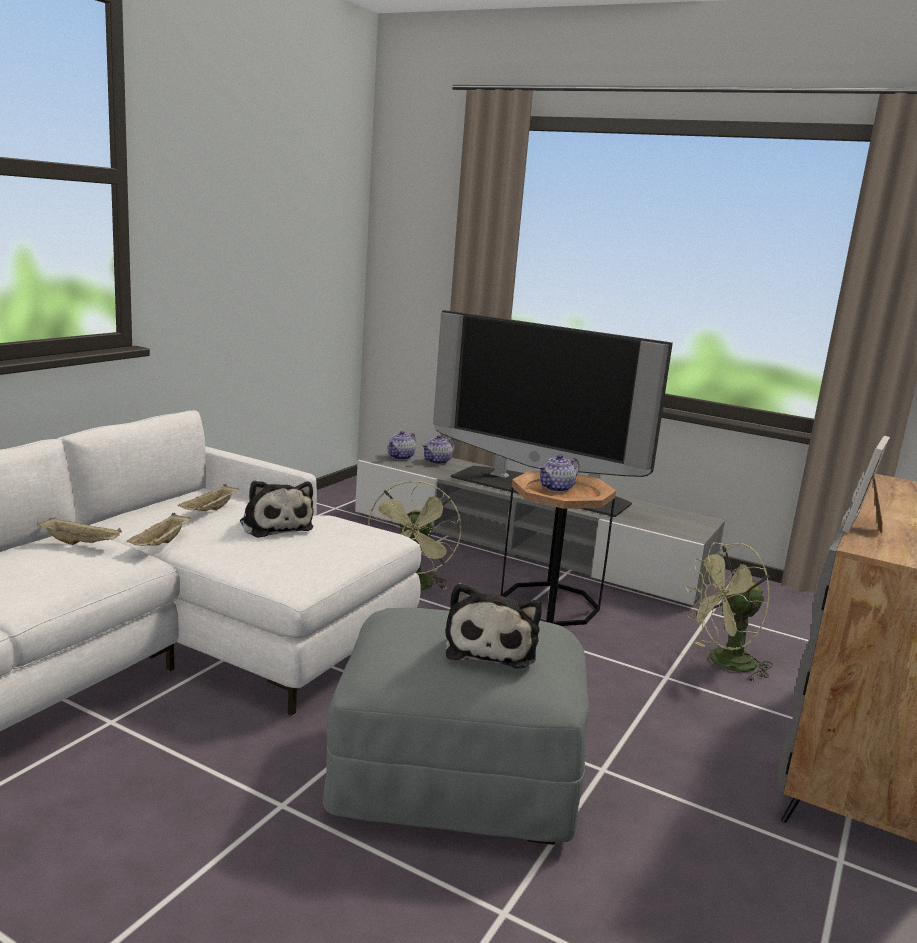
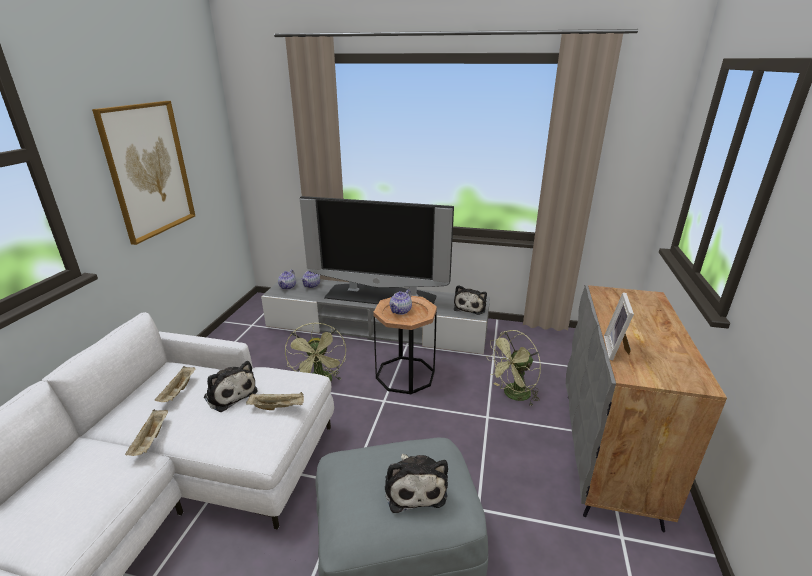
camera: 15 degrees left, 10 degrees up
beige tray [37,517,122,545] -> beige tray moved to [246,392,304,410]
none -> picture [92,101,195,245]
none -> plush toy [454,285,487,315]

